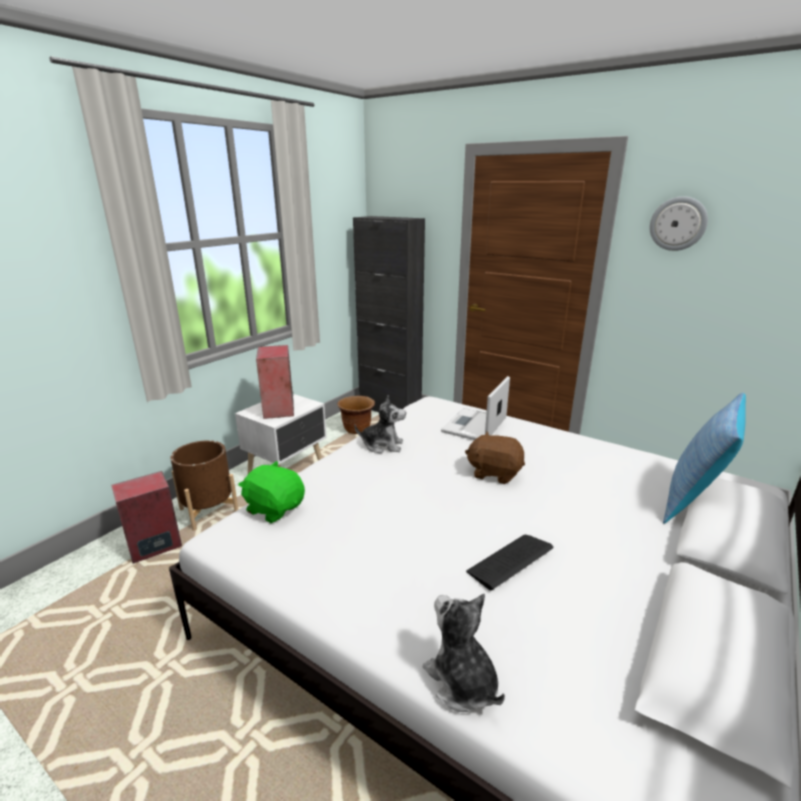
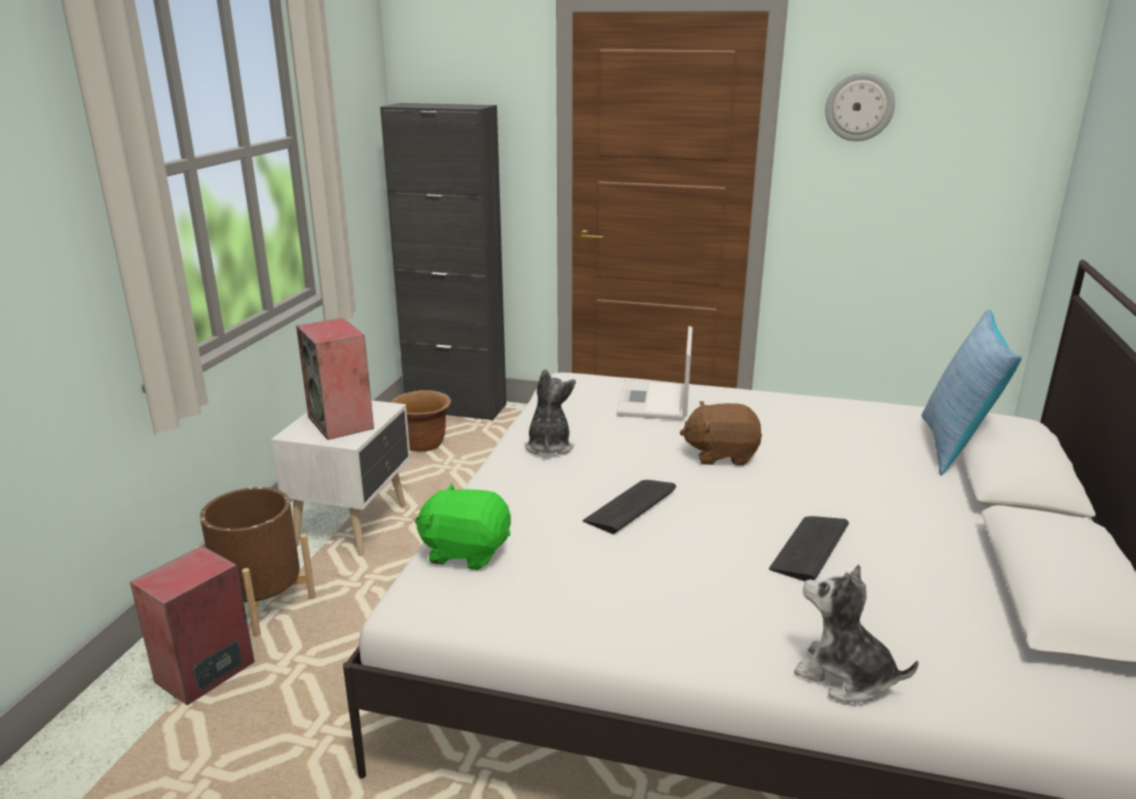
camera: 20 degrees left, 0 degrees up
plush toy [354,395,406,454] -> plush toy turned 75 degrees counterclockwise [524,369,576,455]
none -> keyboard [583,480,676,534]

